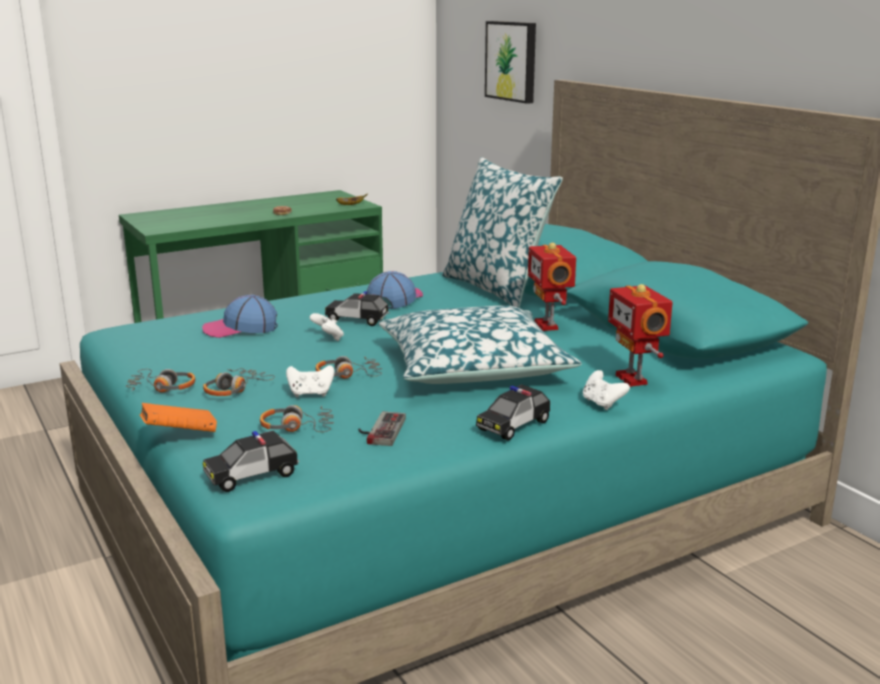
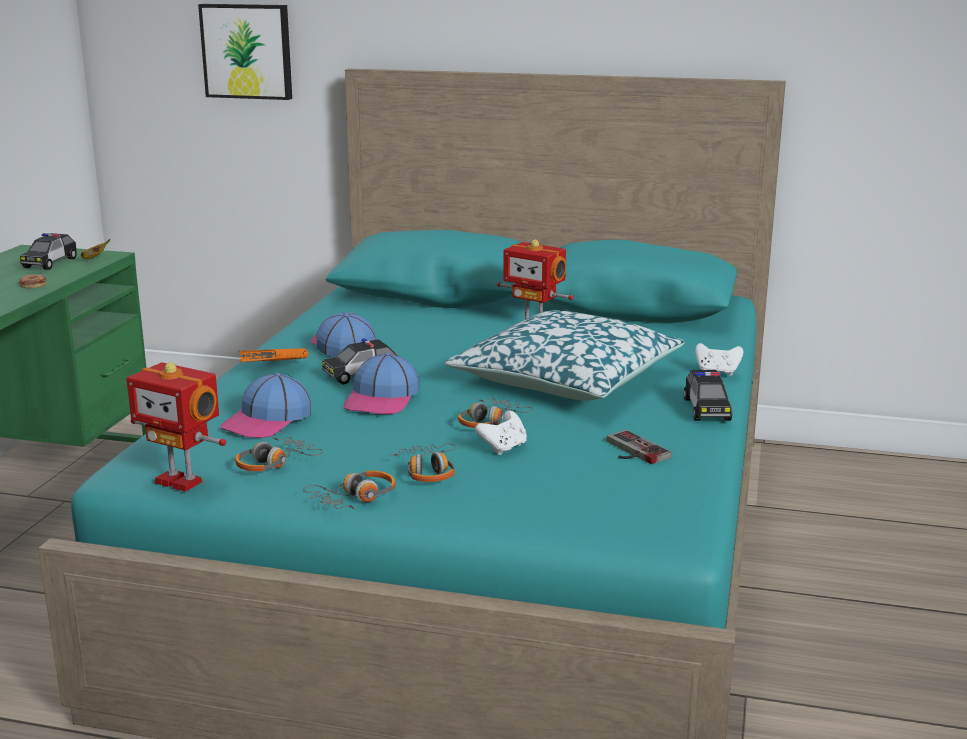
camera: 45 degrees left, 0 degrees up
orange book [140,403,217,432] -> orange book moved to [238,348,308,362]
toy car [203,431,299,492] -> toy car moved to [20,233,77,270]
headphones [260,405,334,432] -> headphones moved to [235,437,323,471]
white game controller [309,313,344,341] -> cap [344,353,419,414]
pillow [442,157,563,308] -> none
toy robot [608,284,673,387] -> toy robot moved to [126,362,226,492]

